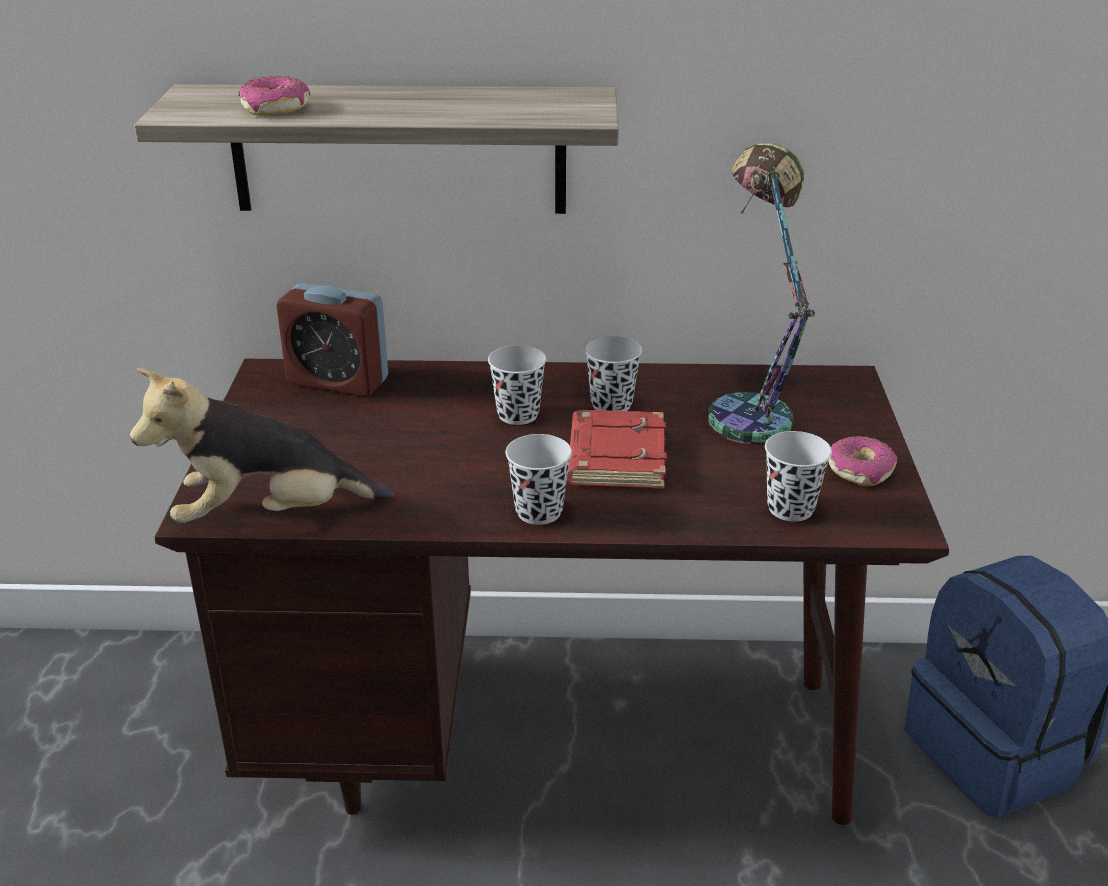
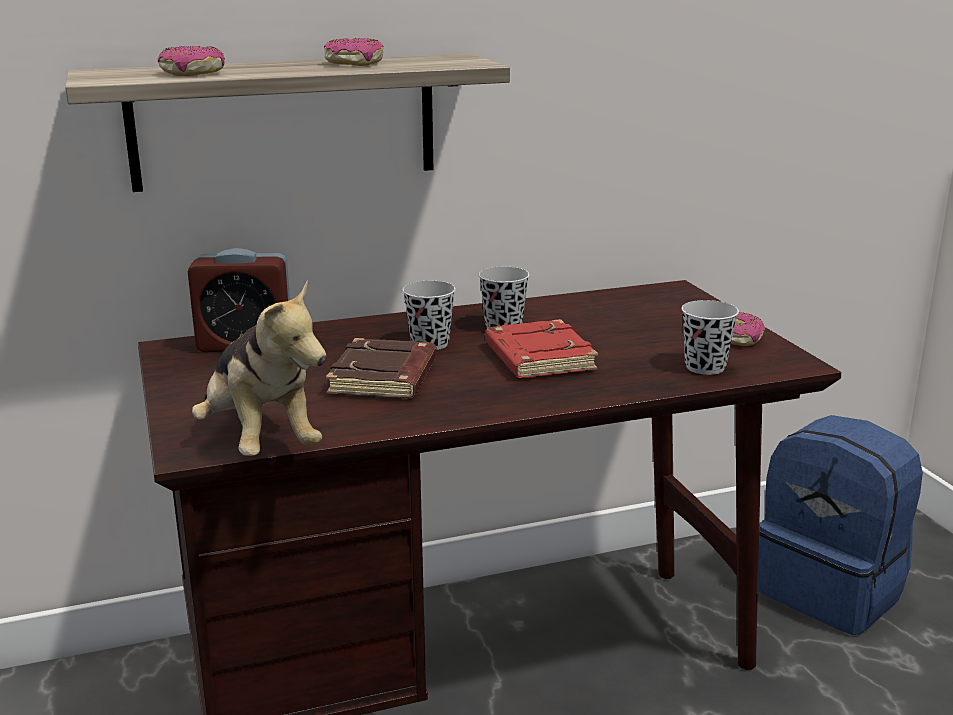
camera: 20 degrees left, 10 degrees down
plush toy [130,368,394,523] -> plush toy turned 90 degrees counterclockwise [192,280,326,456]
black cup [505,434,572,525] -> none
table lamp [708,143,815,444] -> none
none -> donut [324,38,384,66]
none -> brown book [326,338,437,399]

